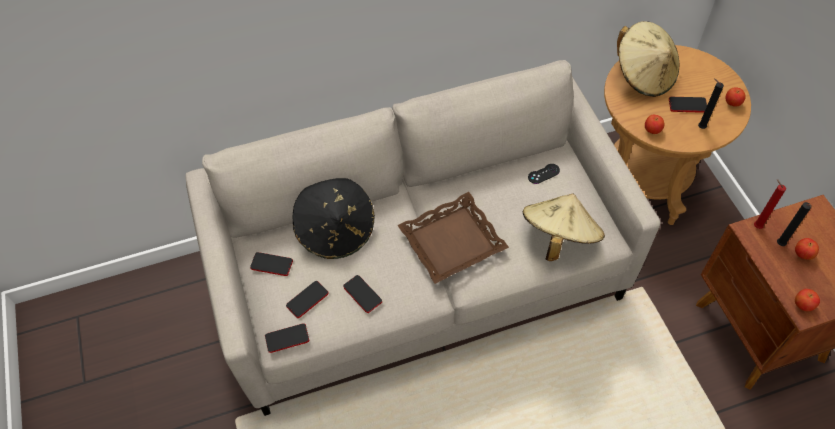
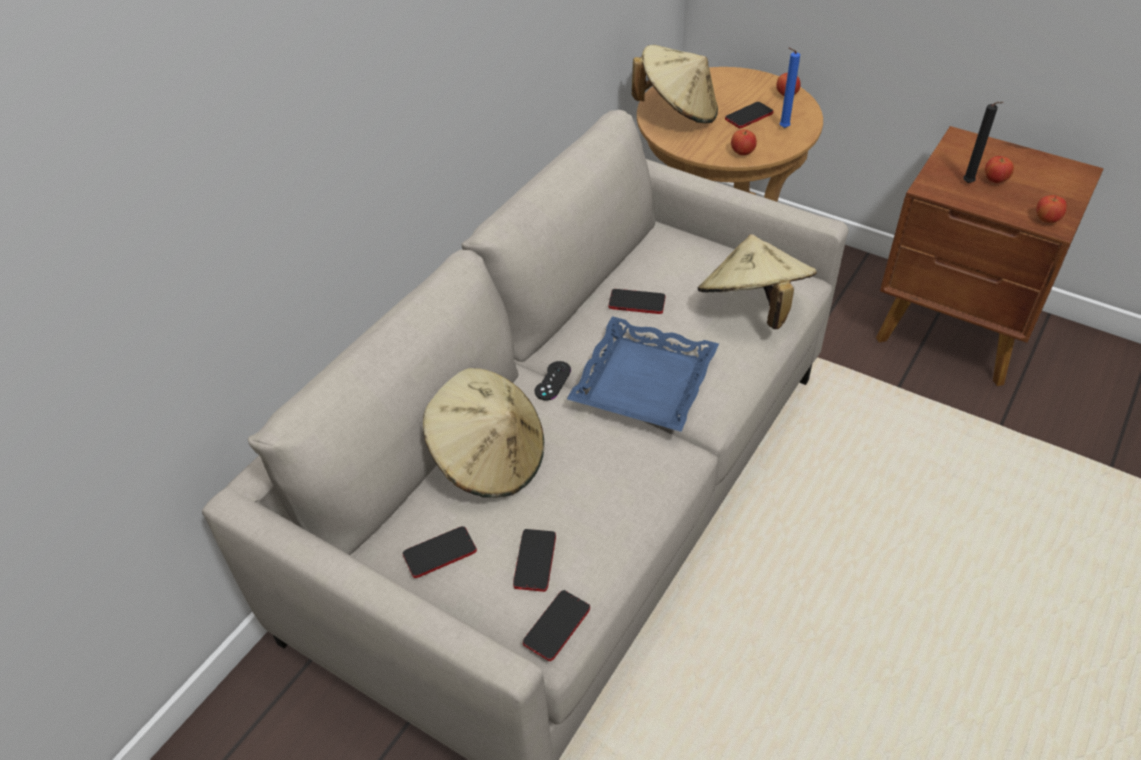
camera: 40 degrees left, 10 degrees down
black hat [293,178,375,259] -> beige hat [423,368,544,498]
phone [343,275,382,313] -> phone moved to [608,289,666,314]
brown tray [398,192,509,284] -> blue tray [567,316,719,432]
black game controller [528,164,560,184] -> black game controller moved to [535,361,571,400]
black candle [698,79,724,129] -> blue candle [779,48,800,128]
red candle [754,179,786,229] -> none

